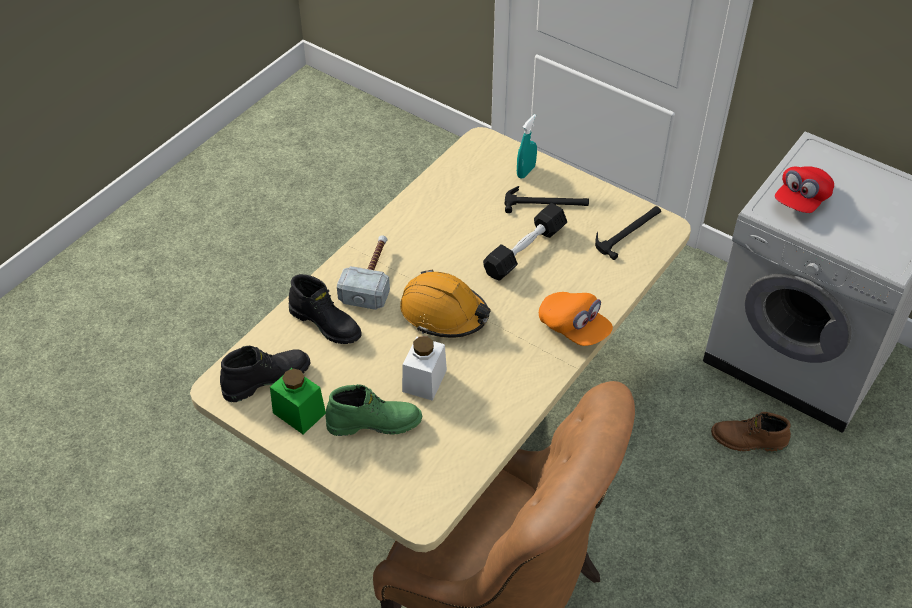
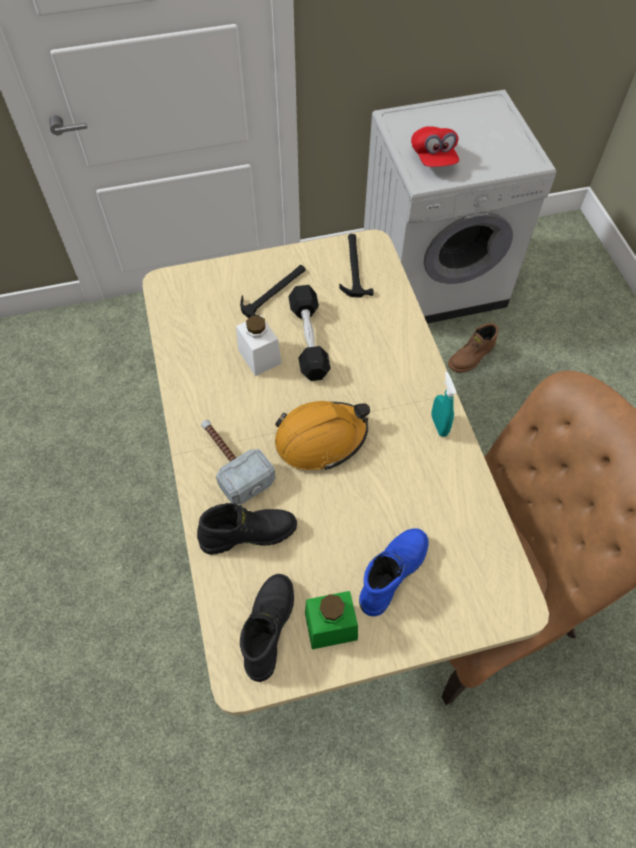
camera: 50 degrees left, 10 degrees up
green boot [325,384,422,436] -> blue boot [359,528,429,616]
white jar [402,336,447,401] -> white jar moved to [236,315,282,376]
turquoise spray bottle [517,114,537,179] -> turquoise spray bottle moved to [431,372,457,437]
orange cap [539,292,613,346] -> none

